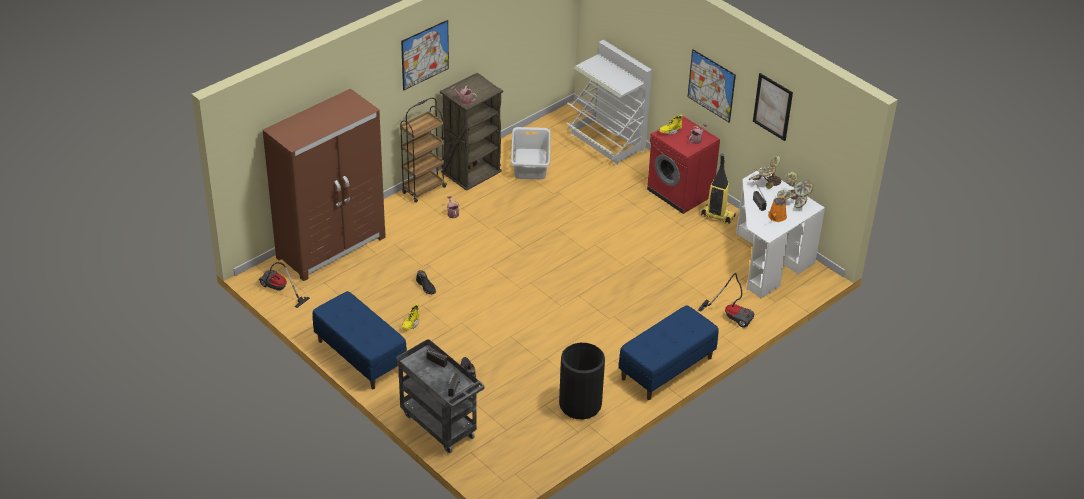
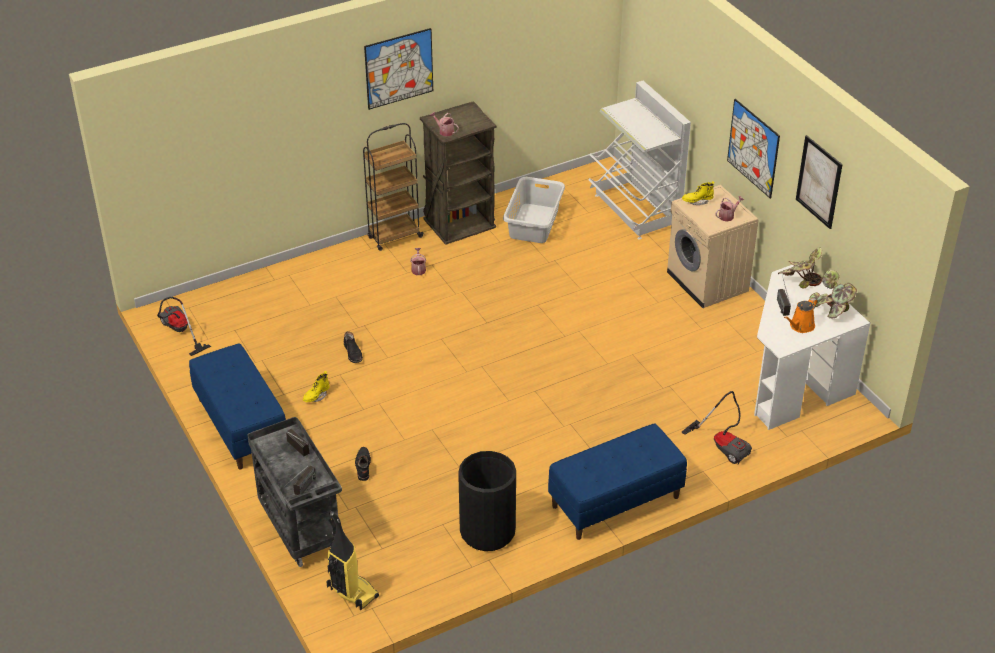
camera: 15 degrees right, 0 degrees up
brown cabinet [263,89,386,281] -> none
red washing machine [647,116,720,214] -> beige washing machine [667,185,759,308]
vacuum cleaner [701,154,736,224] -> vacuum cleaner moved to [326,511,379,610]

